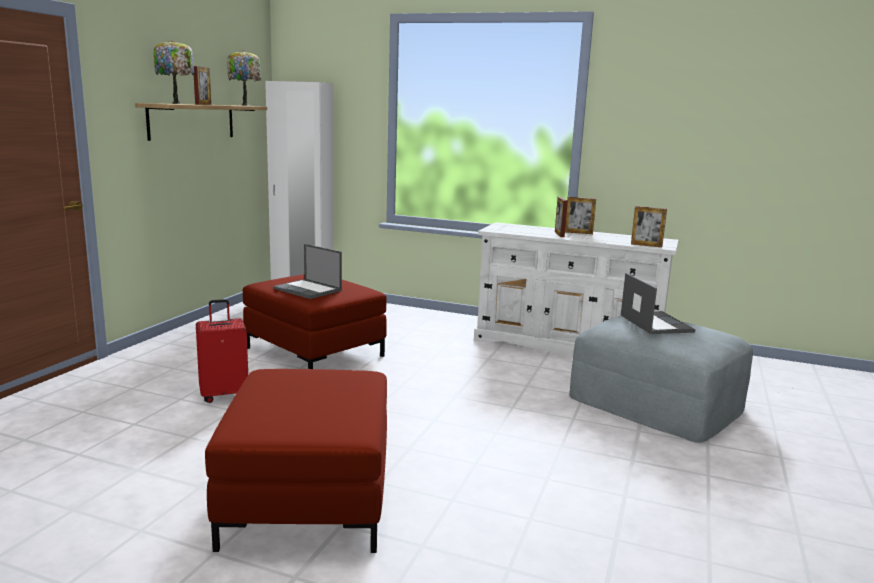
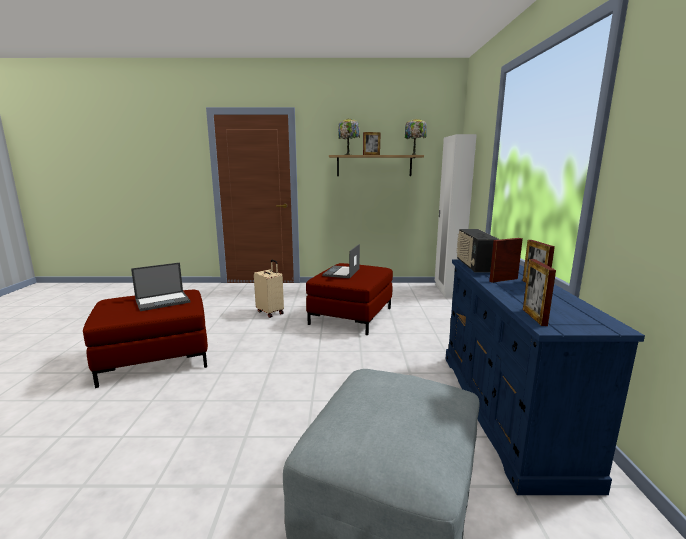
camera: 70 degrees right, 0 degrees up
red suitcase [196,299,248,403] -> beige suitcase [254,260,284,318]
white dresser [474,222,678,355] -> blue dresser [445,259,645,495]
laptop [621,273,695,334] -> laptop moved to [131,262,190,311]
none -> radio [457,229,499,272]

